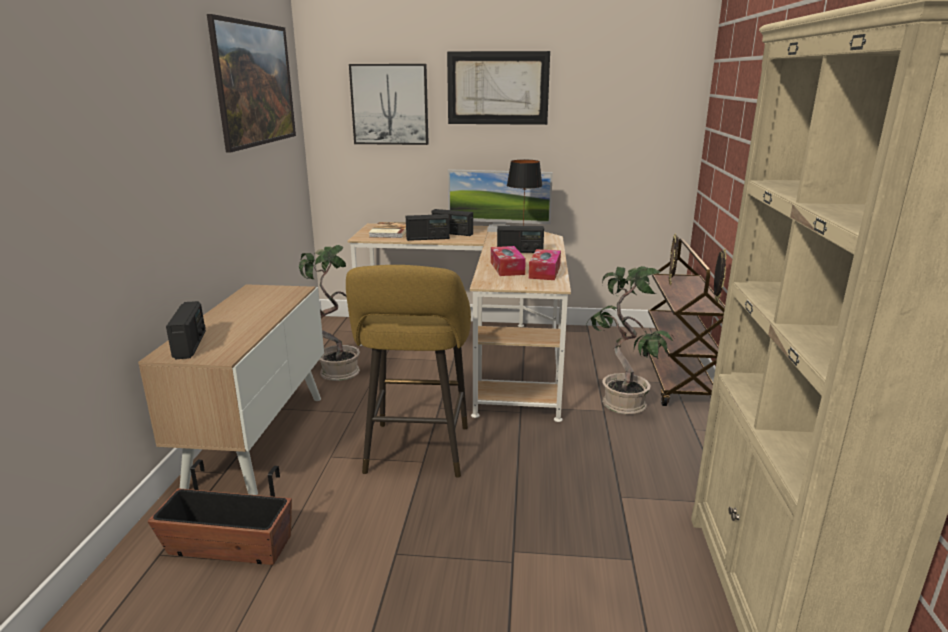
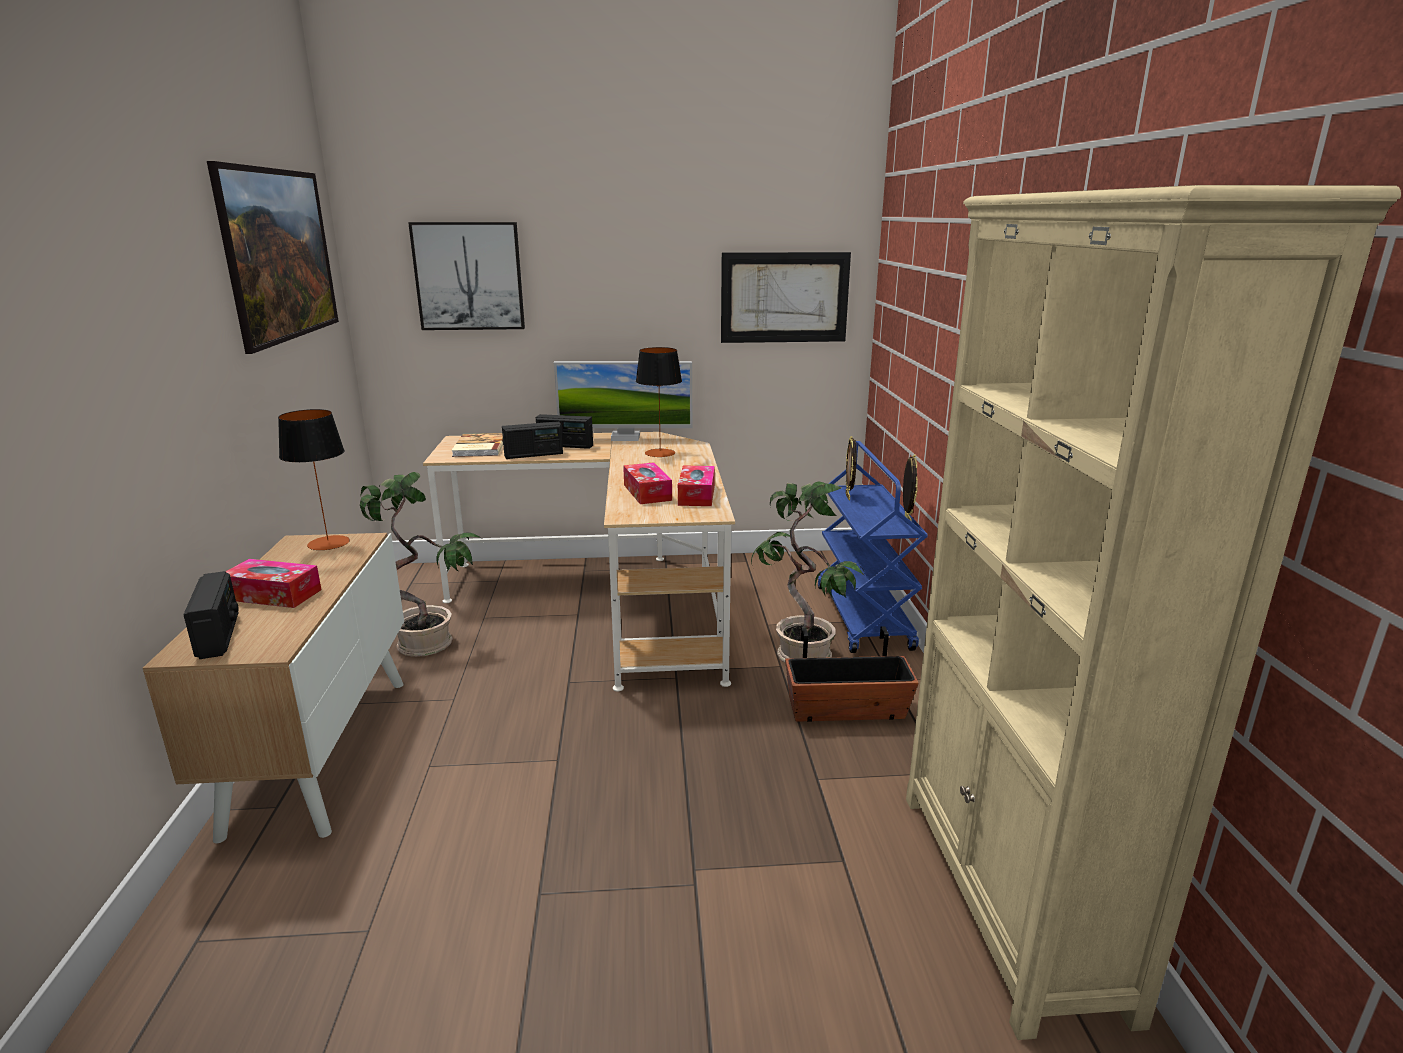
camera: 10 degrees left, 0 degrees up
planter [147,460,292,565] -> planter moved to [785,626,919,722]
yellow stool [346,265,471,478] -> none
picture [447,51,550,125] -> picture moved to [721,252,851,343]
radio [497,226,544,253] -> none
brown cart [643,239,725,406] -> blue cart [818,441,928,653]
none -> tissue box [226,559,322,608]
none -> table lamp [278,409,350,550]

